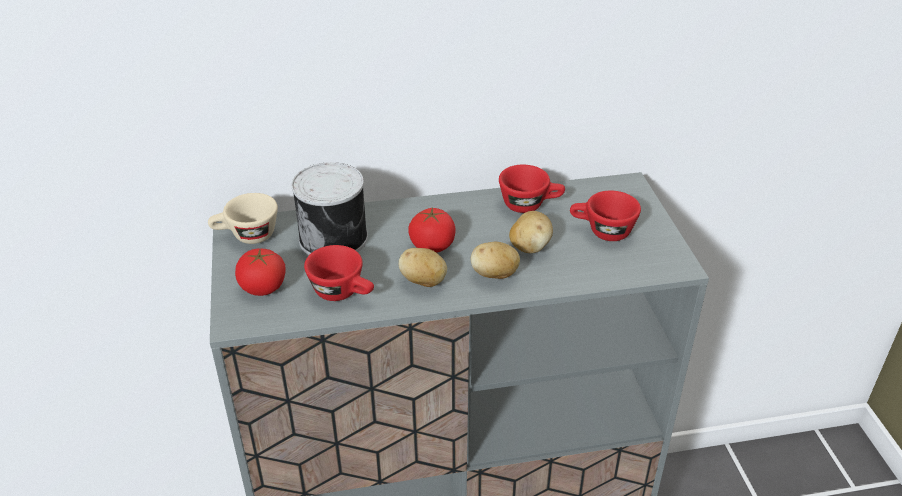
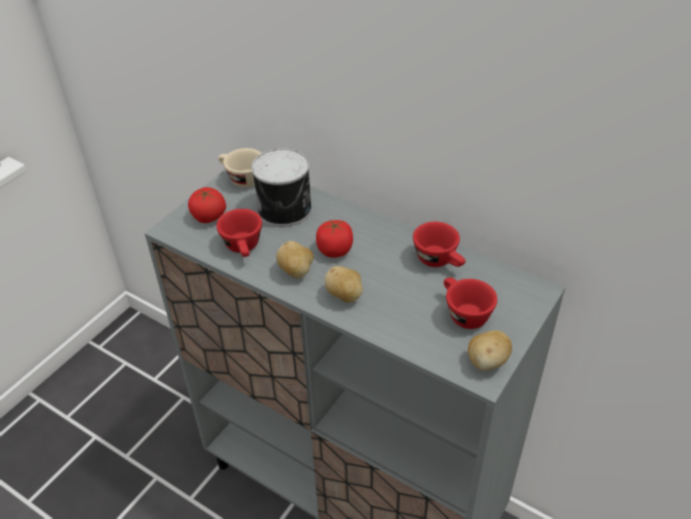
camera: 45 degrees right, 5 degrees up
potato [509,211,553,253] -> potato moved to [468,330,512,370]

